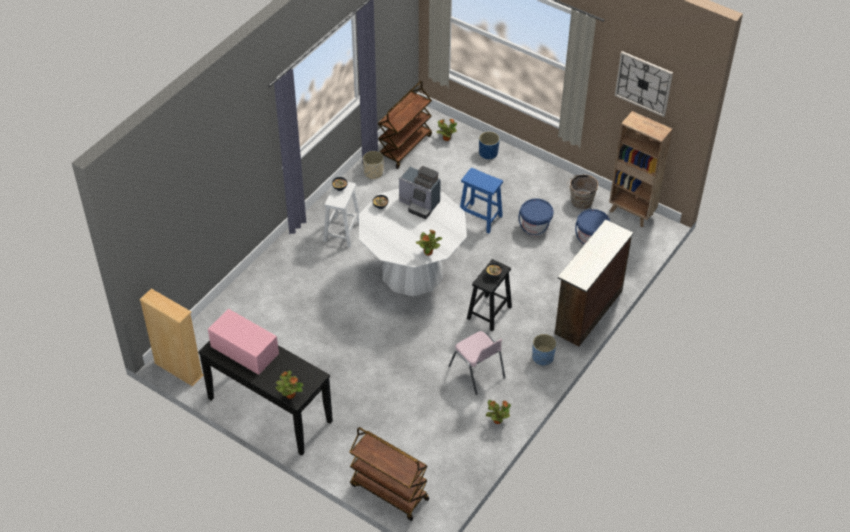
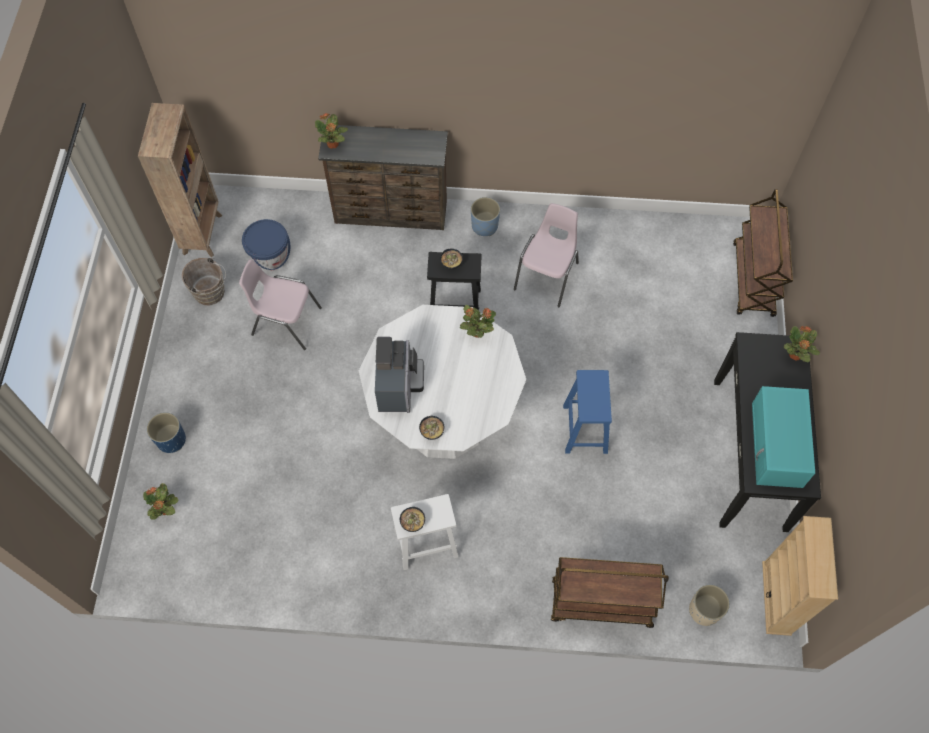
camera: 120 degrees left, 15 degrees up
pink microwave [208,309,279,375] -> turquoise microwave [752,386,815,488]
beige planter [363,151,384,179] -> beige planter moved to [689,585,730,626]
brown cart [378,81,432,169] -> brown cart moved to [551,557,669,628]
blue stool [460,168,503,233] -> blue stool moved to [563,370,612,454]
potted plant [486,400,511,424] -> potted plant moved to [315,113,348,149]
blue bucket [519,199,553,236] -> pink chair [239,259,322,350]
wall clock [615,51,673,117] -> none

